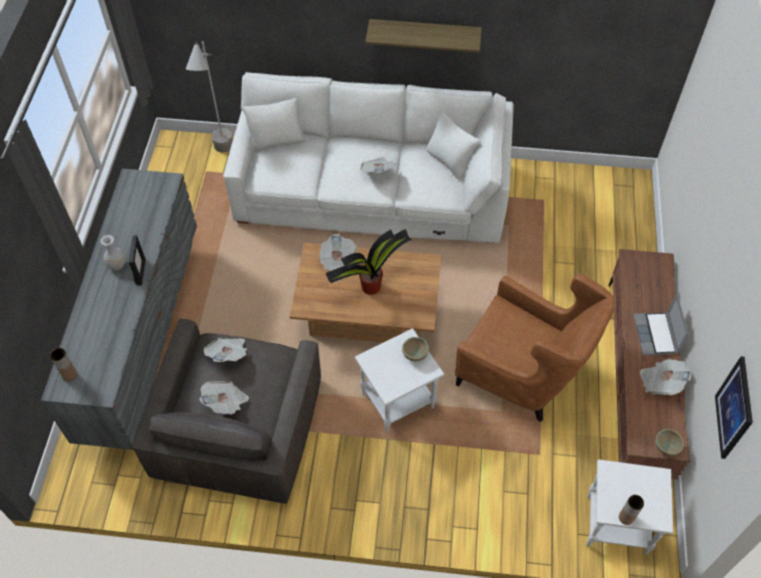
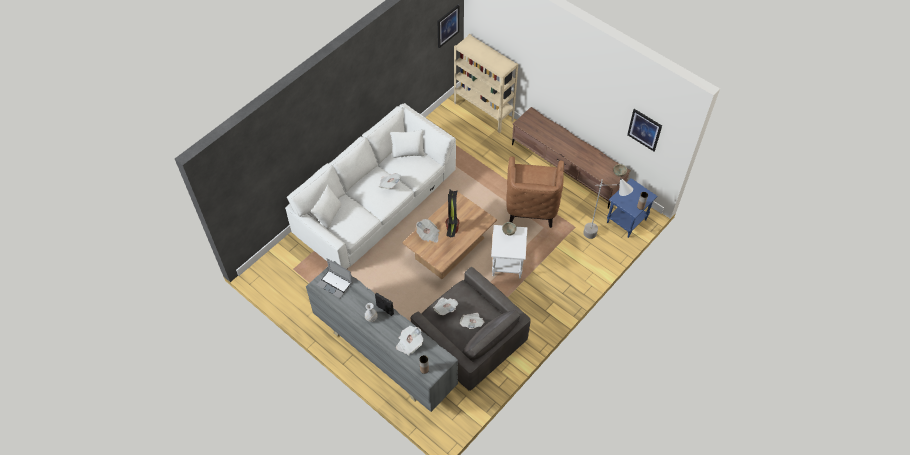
camera: 55 degrees left, 0 degrees up
grey floor lamp [186,41,233,152] -> grey floor lamp moved to [583,178,633,239]
shelf [365,19,482,52] -> none
brown armchair [455,273,614,422] -> brown armchair turned 120 degrees clockwise [506,157,564,228]
white side table [586,459,673,555] -> blue side table [607,178,657,238]
laptop [633,293,689,355] -> laptop moved to [317,259,352,299]
newspaper [640,359,692,395] -> newspaper moved to [396,326,423,355]
none -> picture [438,5,459,48]
none -> beige bookcase [454,34,518,133]

